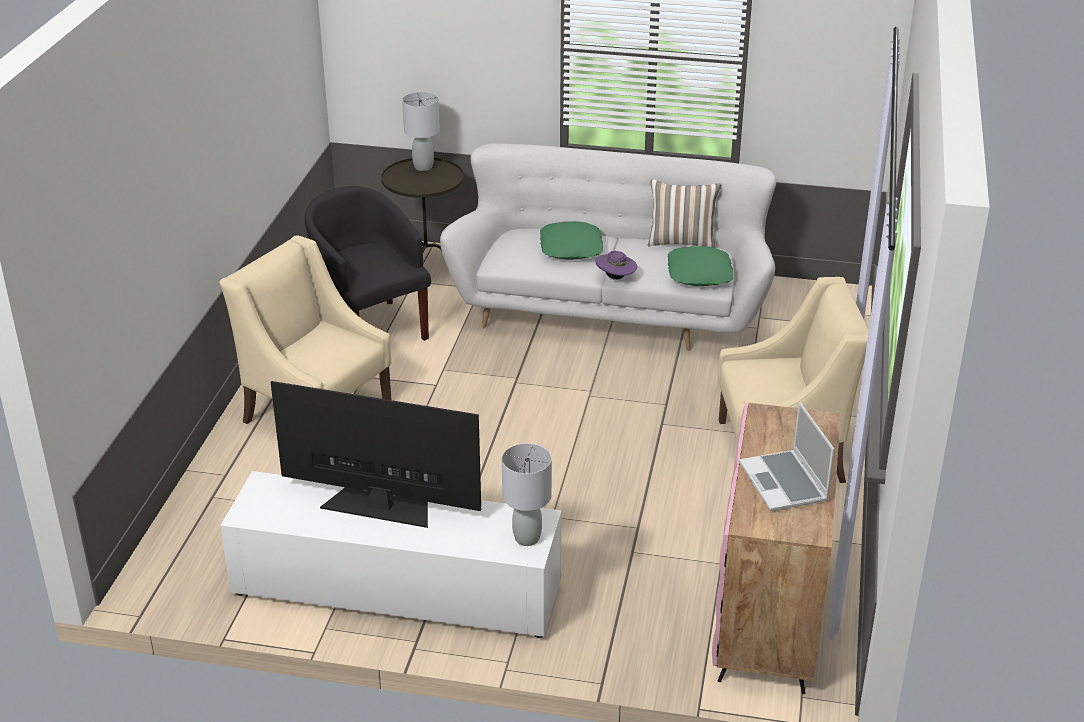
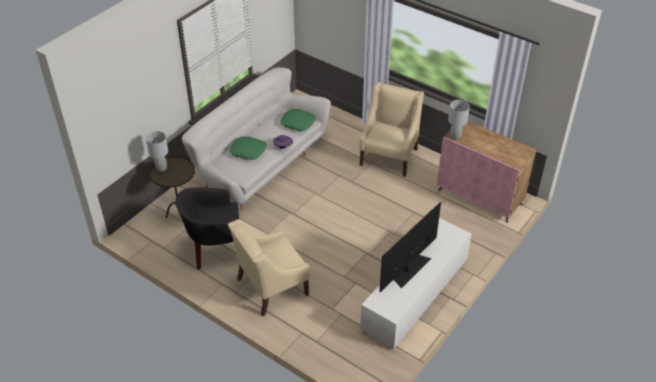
camera: 65 degrees left, 10 degrees up
grey table lamp [502,443,552,546] -> grey table lamp moved to [448,100,470,140]
pillow [648,179,722,248] -> none
laptop [739,402,834,511] -> none

